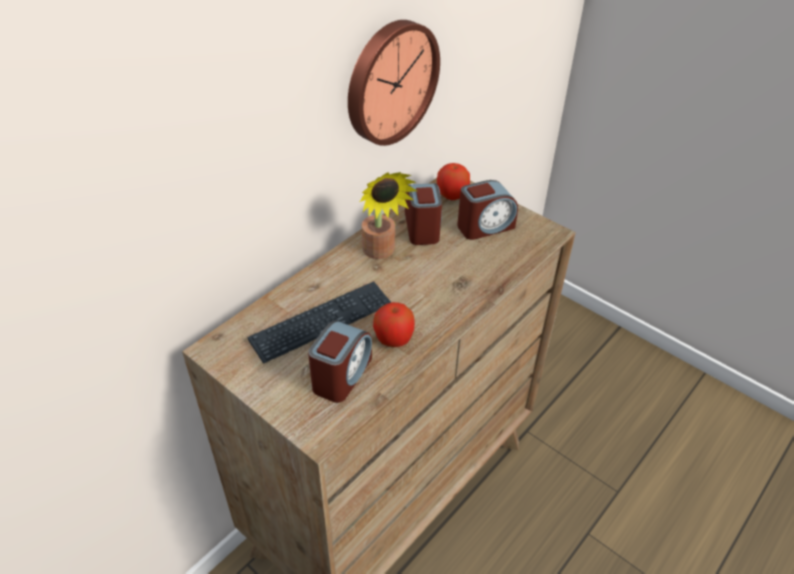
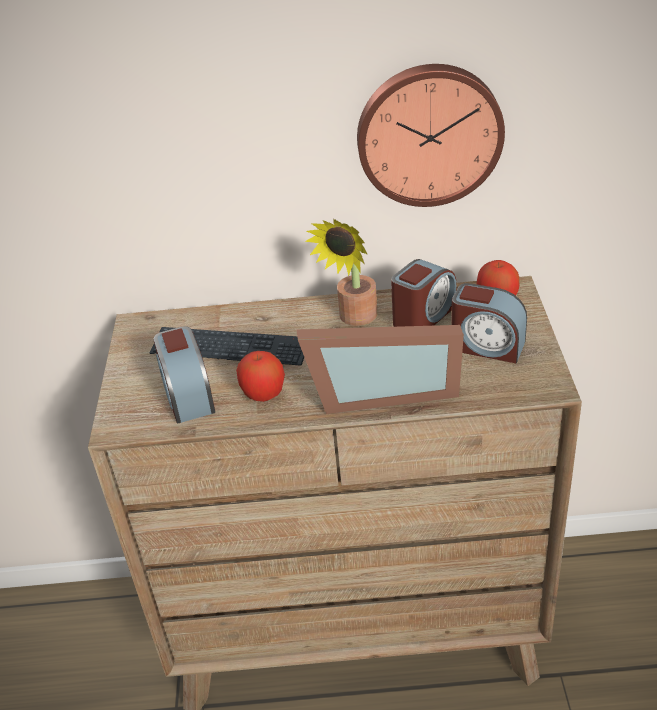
camera: 50 degrees right, 5 degrees down
alarm clock [308,321,372,403] -> alarm clock turned 90 degrees clockwise [153,326,215,423]
none -> picture frame [297,325,464,414]

